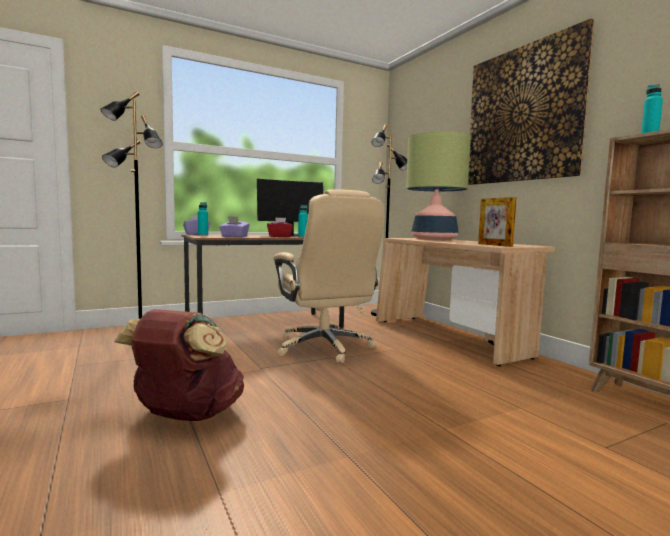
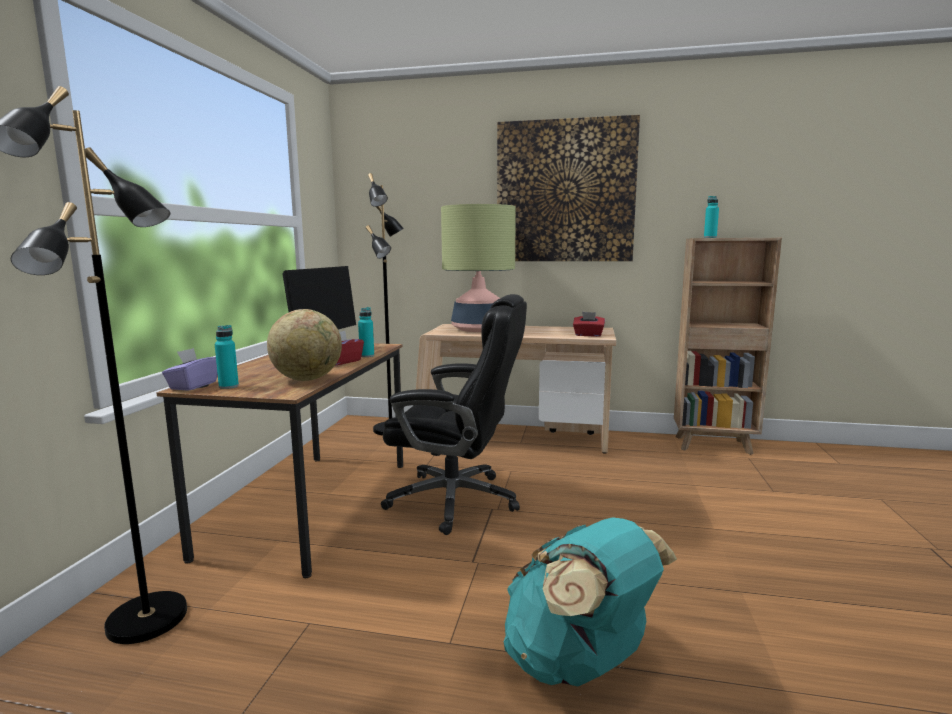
camera: 50 degrees left, 5 degrees up
brown backpack [114,309,244,421] -> turquoise backpack [504,517,677,686]
purple tissue box [219,216,250,237] -> globe [267,309,342,381]
beige office chair [273,189,384,363] -> black office chair [381,294,527,535]
picture frame [478,197,516,247] -> red tissue box [573,312,605,337]

